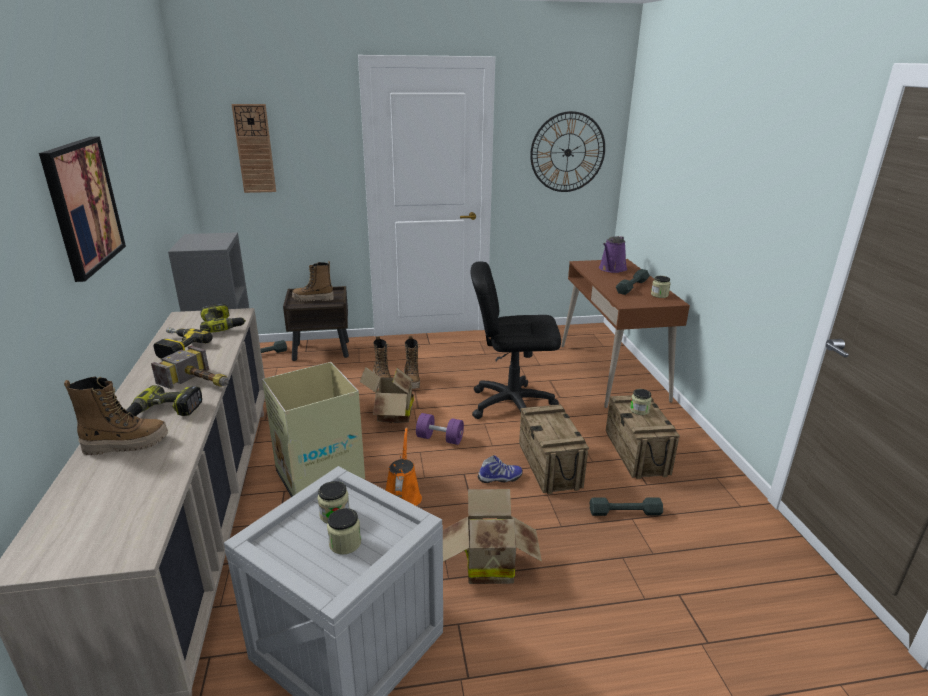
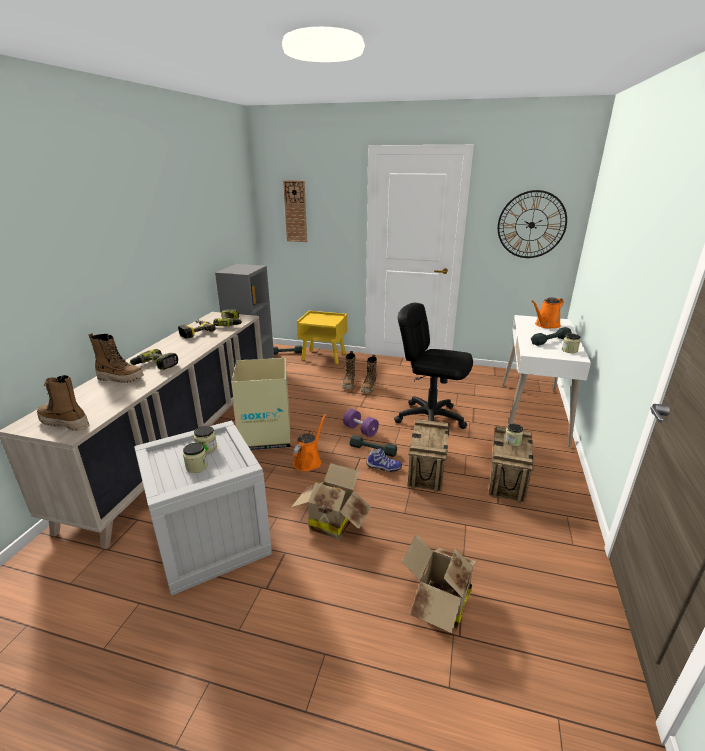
camera: 25 degrees right, 0 degrees up
picture [39,137,126,282] -> none
hammer [151,346,229,389] -> none
brown nightstand [283,286,349,361] -> yellow nightstand [297,311,347,364]
boot [292,261,334,302] -> boot moved to [37,375,89,431]
cardboard box [359,367,414,423] -> cardboard box moved to [402,534,476,633]
brown desk [561,259,690,408] -> white desk [502,315,591,447]
grey dumbbell [590,498,663,516] -> grey dumbbell moved to [349,435,397,457]
purple watering can [599,236,627,273] -> orange watering can [531,297,563,329]

